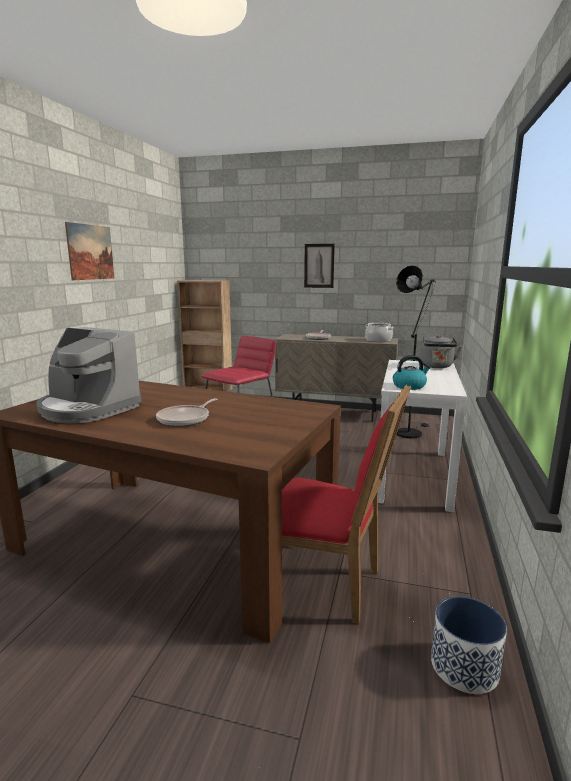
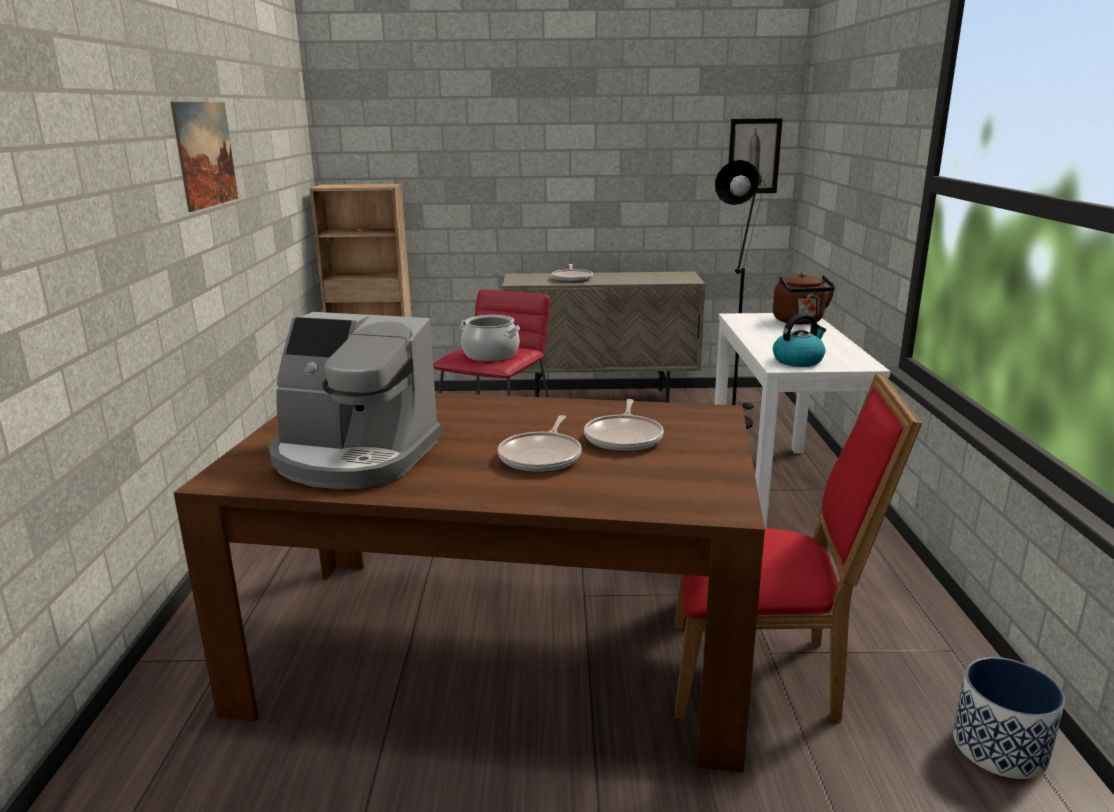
camera: 15 degrees left, 5 degrees up
picture [304,244,335,288] -> picture moved to [729,118,783,193]
cooking pot [365,323,393,342] -> cooking pot moved to [460,315,520,361]
grey kettle [420,335,462,368] -> brown kettle [773,272,835,324]
none -> frying pan [584,399,664,452]

